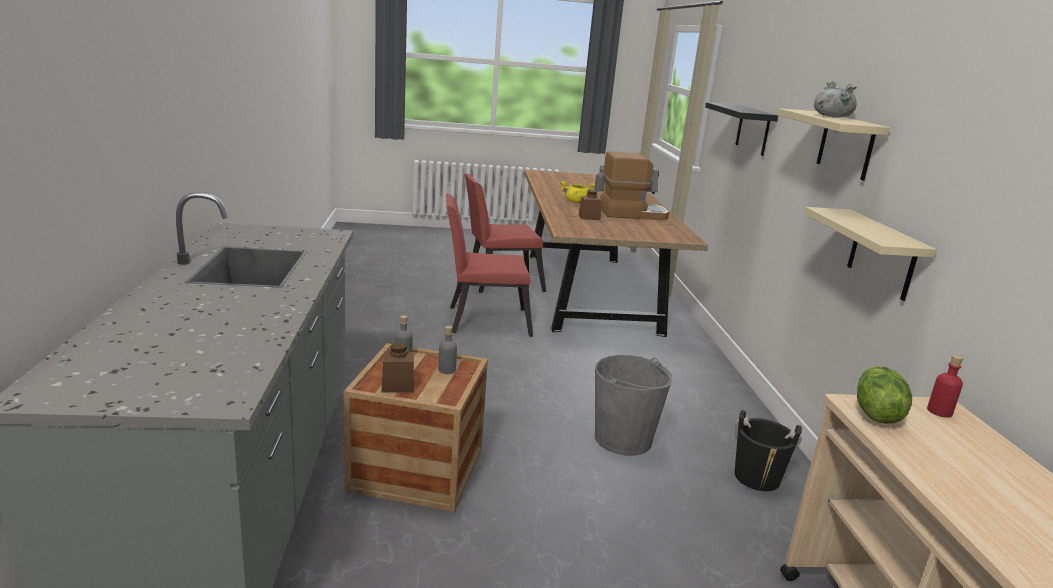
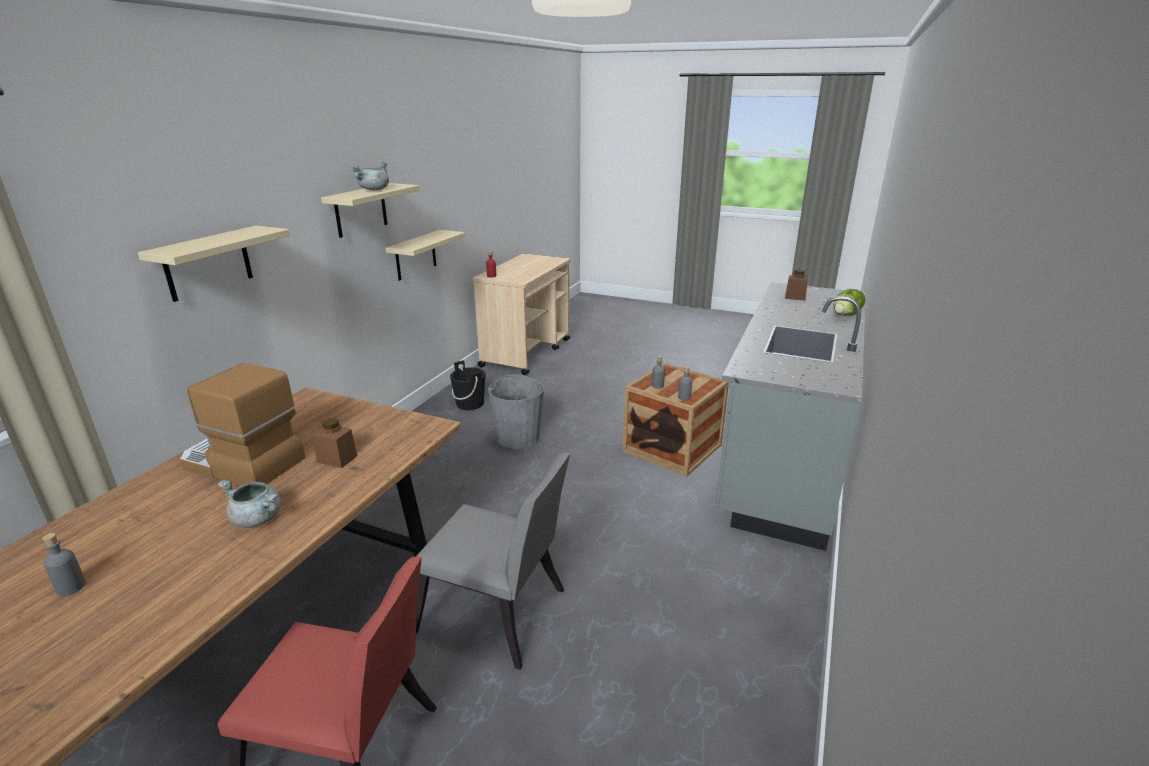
camera: 150 degrees left, 5 degrees up
brown jar [381,342,414,393] -> brown jar moved to [785,269,808,301]
red chair [446,194,533,337] -> grey chair [416,453,570,670]
yellow cooking pot [560,181,595,203] -> grey cooking pot [217,480,281,528]
black shelf [705,102,778,156] -> beige shelf [138,226,290,302]
lettuce [857,366,912,424] -> lettuce moved to [834,289,866,316]

